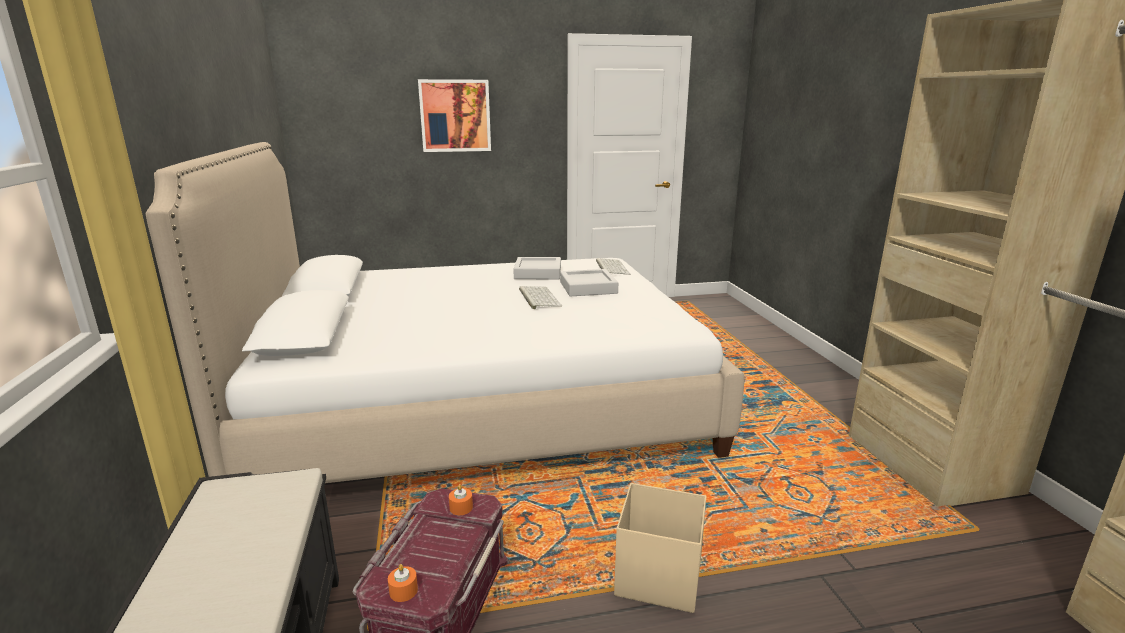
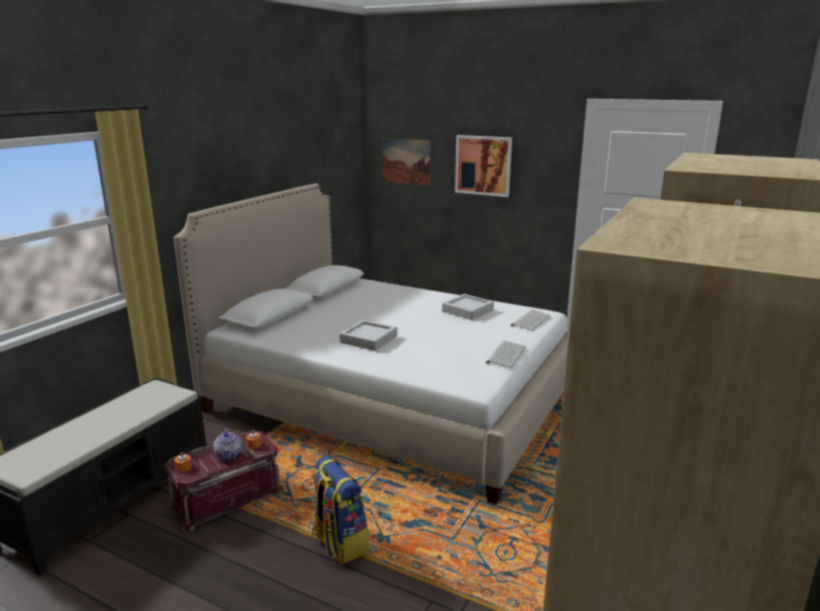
camera: 40 degrees right, 0 degrees up
keyboard [519,286,562,309] -> keyboard moved to [486,341,526,368]
grey tray [560,269,618,296] -> grey tray moved to [339,320,397,351]
beige storage box [614,483,706,613] -> backpack [312,456,368,564]
none -> teapot [213,428,242,460]
none -> picture [383,138,431,185]

